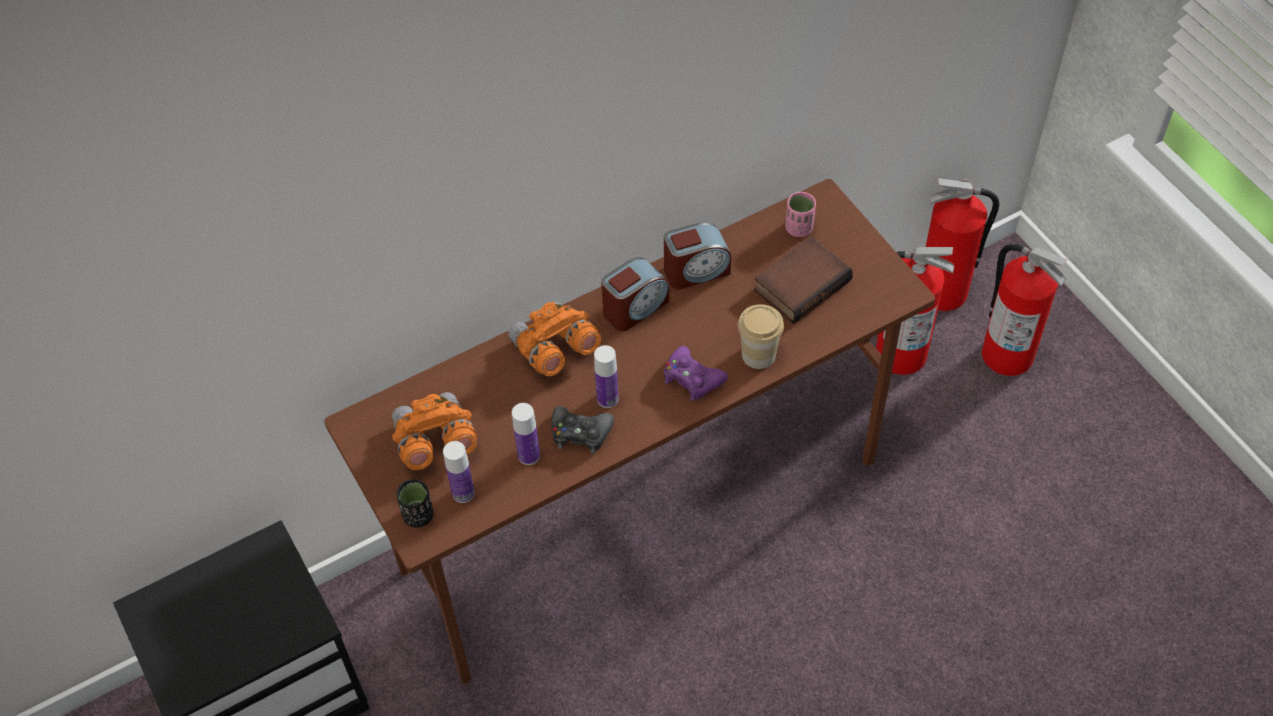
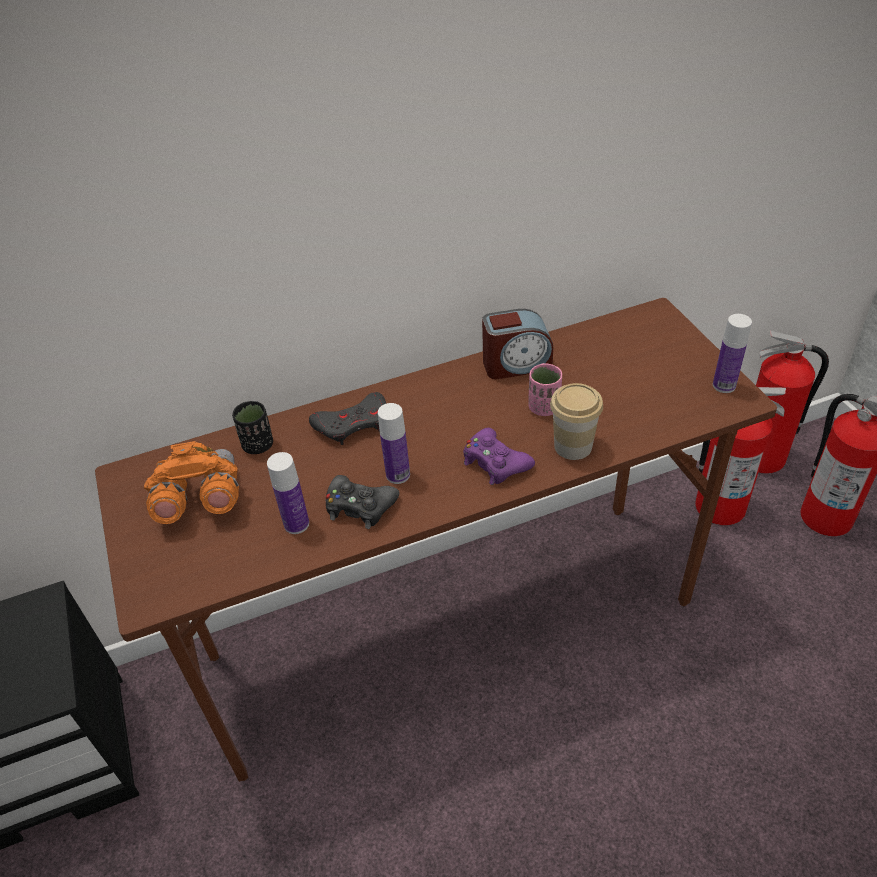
camera: 10 degrees right, 10 degrees down
black cup [397,479,433,528] -> black cup moved to [232,401,273,454]
bottle [443,441,475,503] -> bottle moved to [713,314,752,393]
orange binoculars [508,301,601,376] -> grey game controller [309,392,386,445]
alarm clock [601,257,669,331] -> none
book [754,236,853,324] -> none
pink cup [785,192,816,237] -> pink cup moved to [528,363,562,416]

